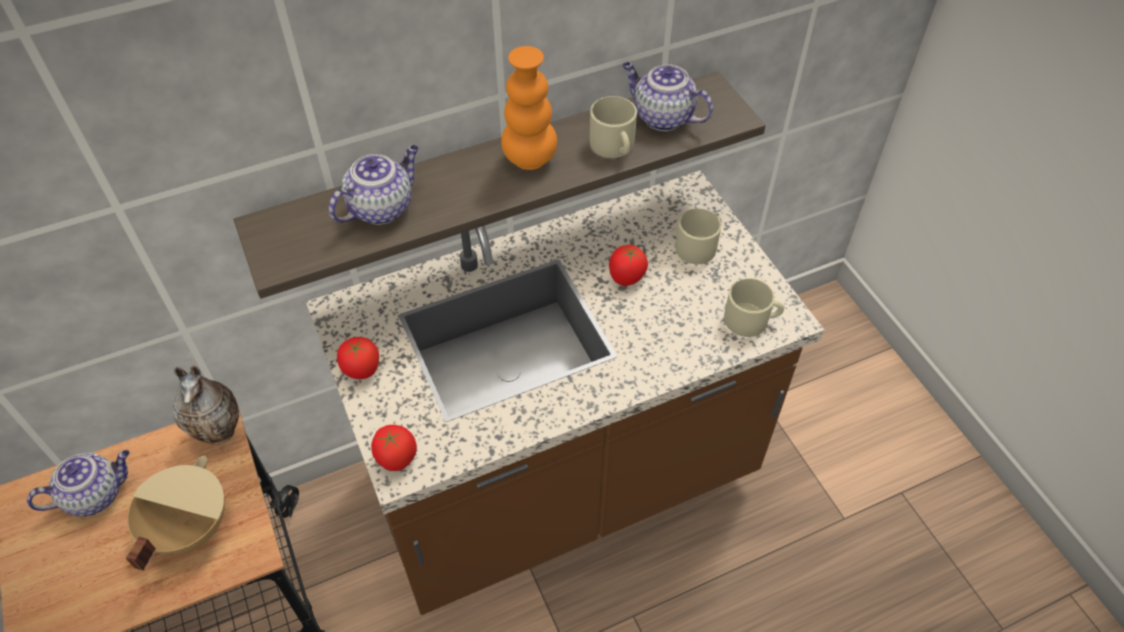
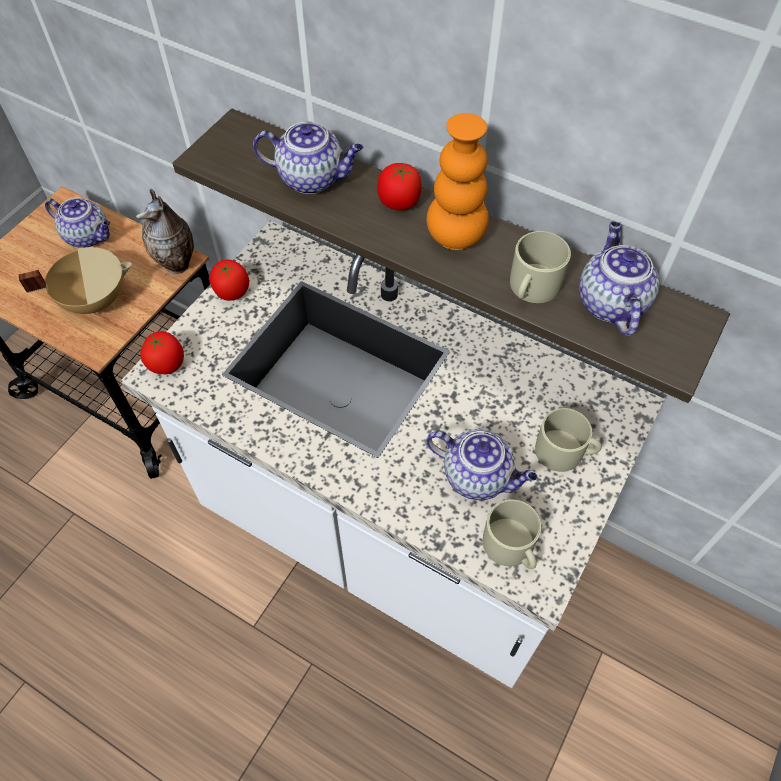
camera: 55 degrees right, 5 degrees up
brown counter [306,171,824,615] -> white counter [120,221,665,688]
tomato [609,245,648,286] -> tomato moved to [377,163,422,210]
none -> teapot [427,429,538,500]

